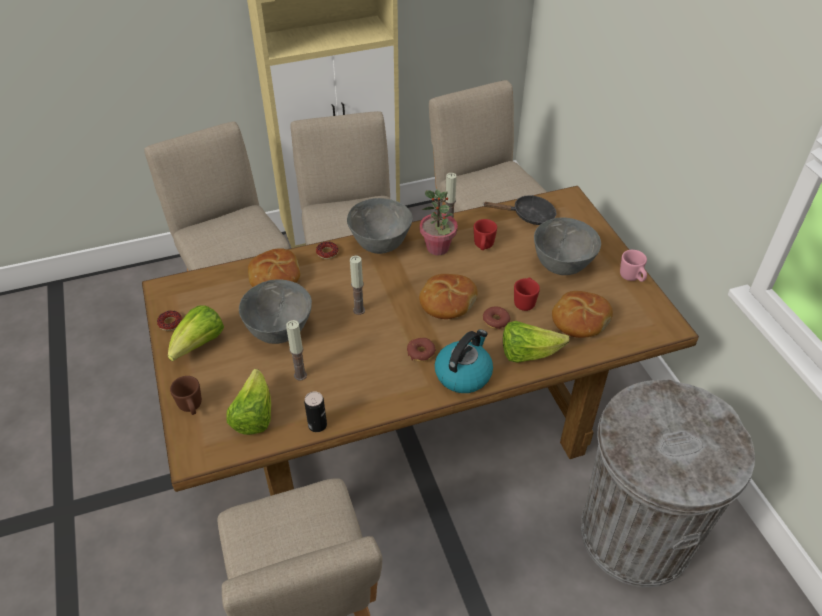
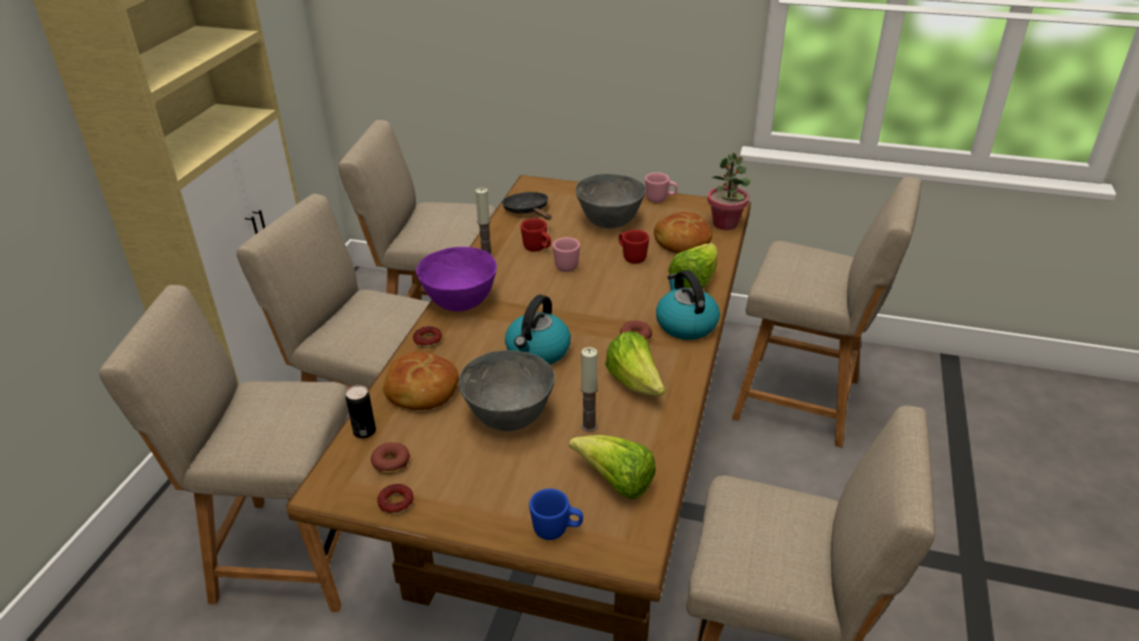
camera: 55 degrees left, 10 degrees down
lettuce [168,305,224,361] -> lettuce moved to [605,331,666,396]
brown mug [170,376,202,415] -> blue mug [529,489,583,540]
can [304,392,327,432] -> can moved to [346,385,376,438]
grey bowl [347,198,412,254] -> purple bowl [416,247,497,312]
candle [350,256,365,315] -> kettle [505,295,571,365]
bread [419,274,478,319] -> none
potted plant [420,189,458,255] -> potted plant moved to [707,153,751,230]
donut [483,306,510,329] -> donut moved to [371,442,410,474]
black frying pan [484,195,556,225] -> black frying pan turned 60 degrees counterclockwise [502,192,552,220]
grey trash can [581,379,755,587] -> beige chair [732,177,922,448]
none -> pink mug [553,237,580,272]

